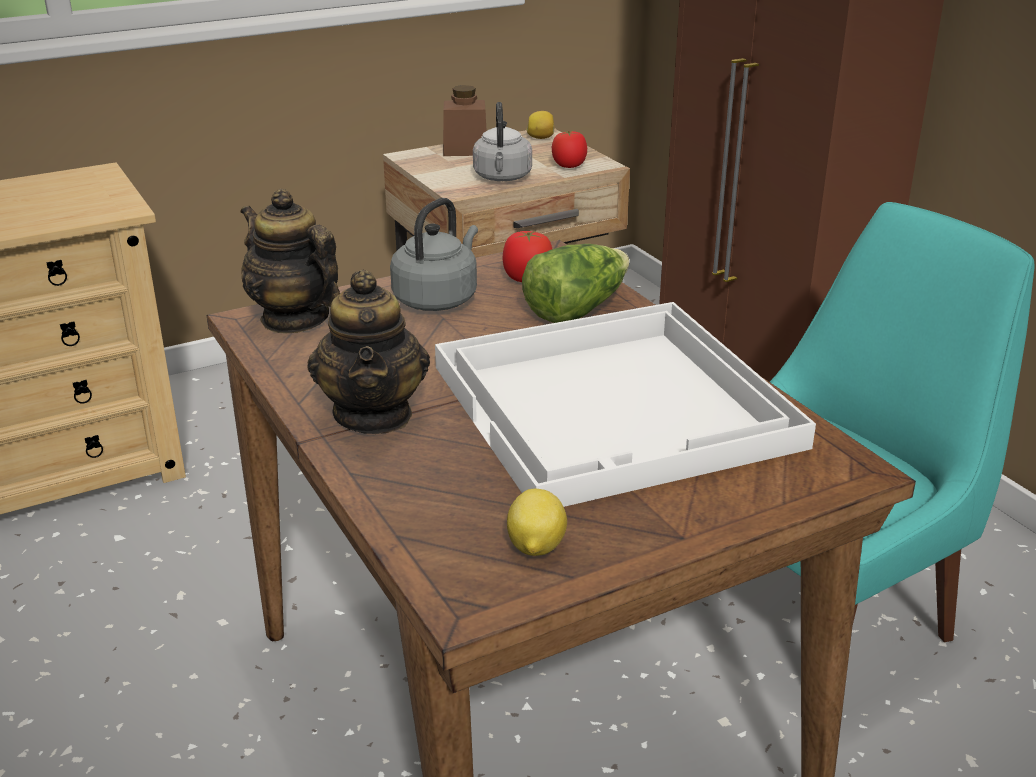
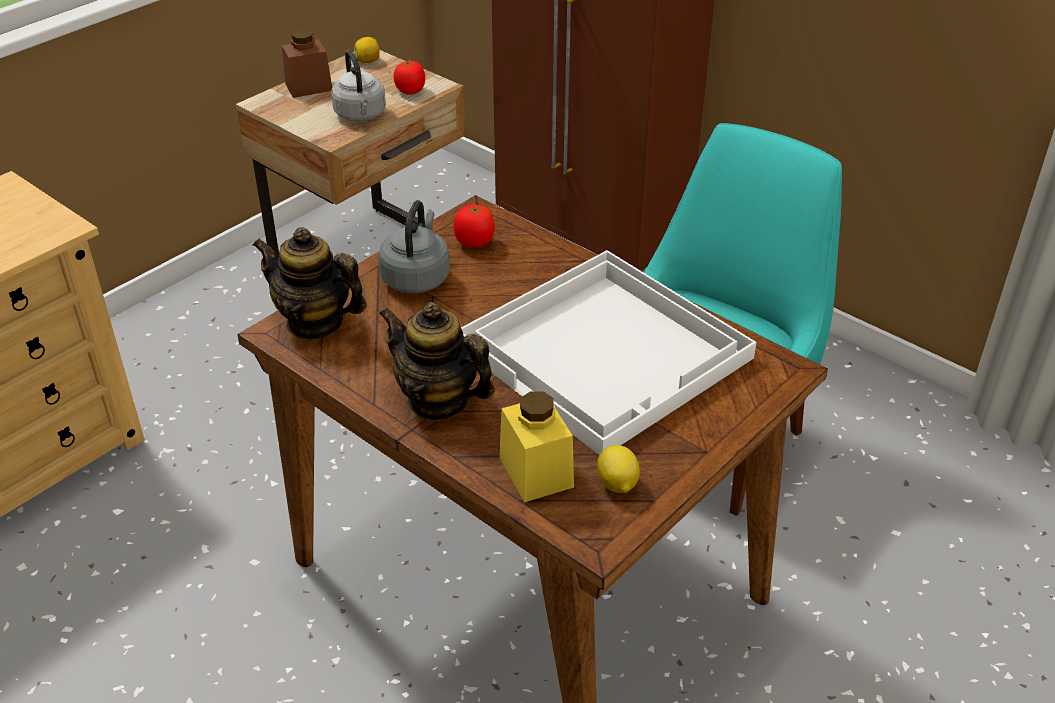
camera: 20 degrees left, 10 degrees up
teapot [307,270,430,434] -> teapot turned 150 degrees clockwise [379,302,495,421]
lettuce [522,244,629,323] -> none
none -> yellow jar [500,391,574,502]

